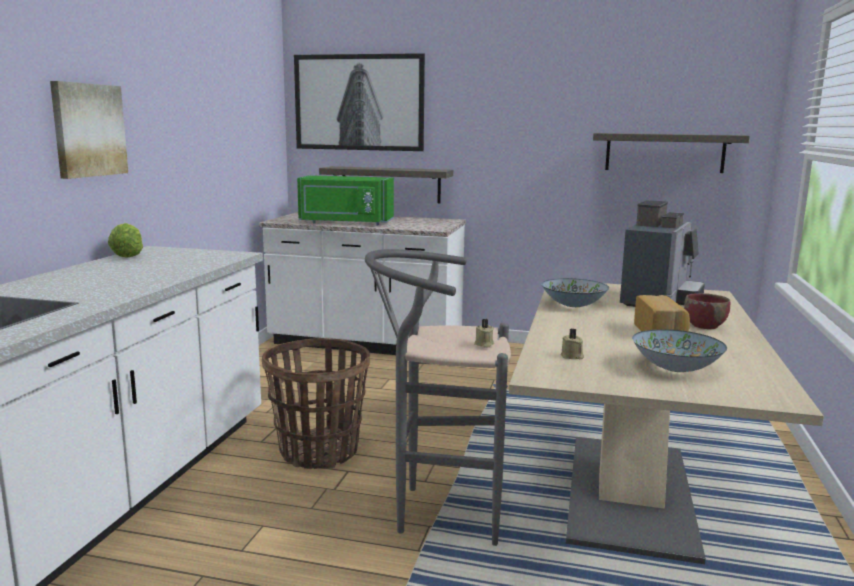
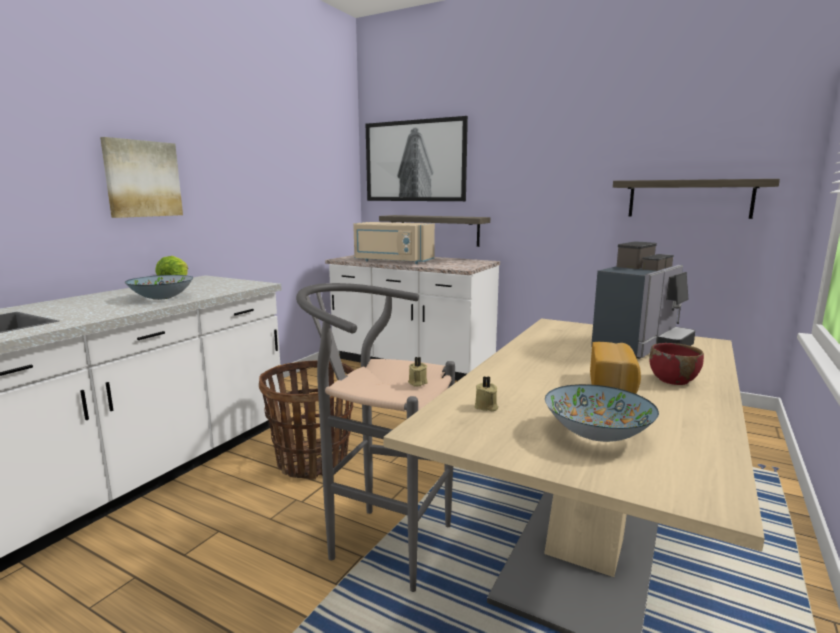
camera: 15 degrees right, 0 degrees up
green microwave [297,176,394,225] -> beige microwave [353,222,435,264]
bowl [541,278,609,307] -> bowl moved to [125,275,193,300]

